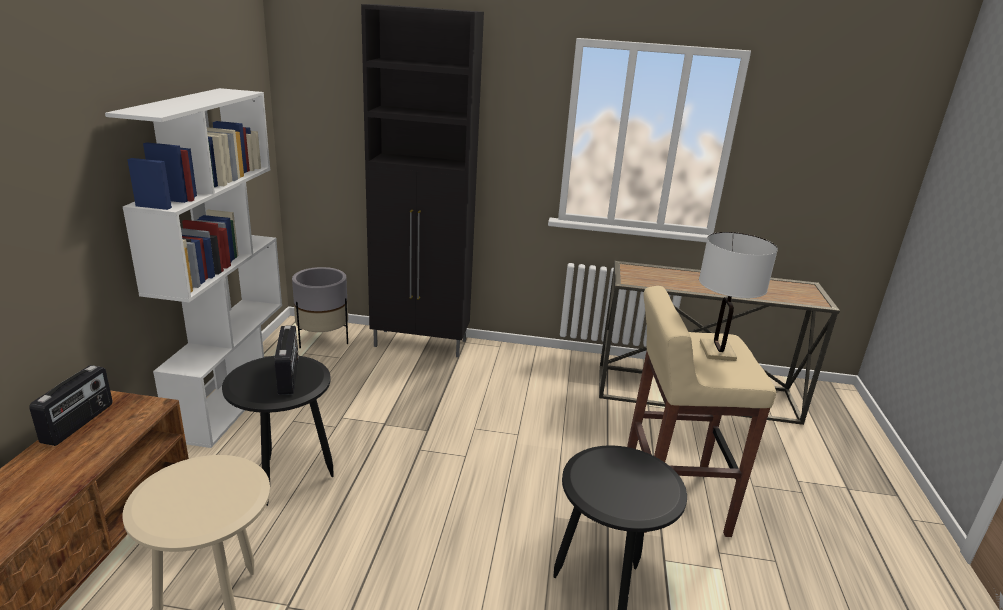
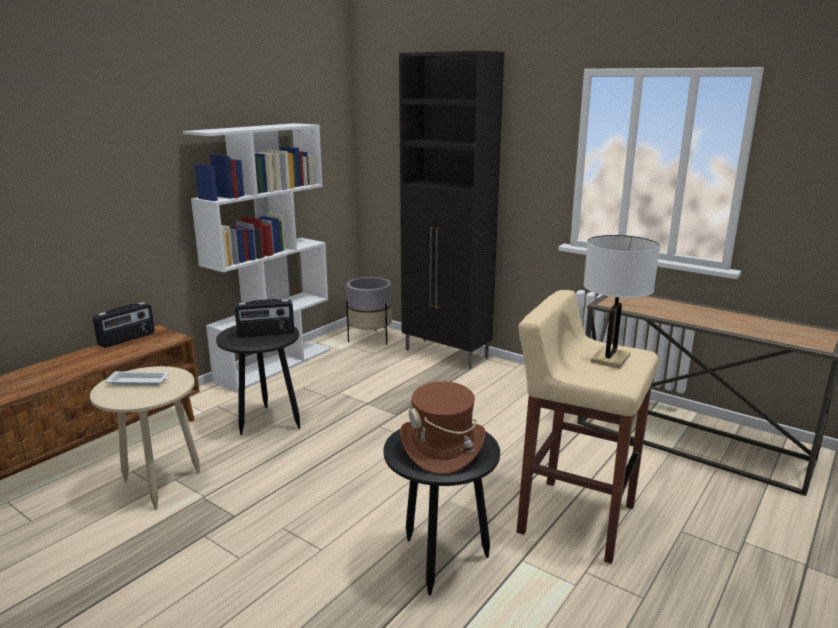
camera: 30 degrees right, 5 degrees down
radio [274,325,299,395] -> radio turned 60 degrees clockwise [235,299,294,338]
none -> white tray [105,371,169,386]
none -> brown hat [400,381,486,475]

